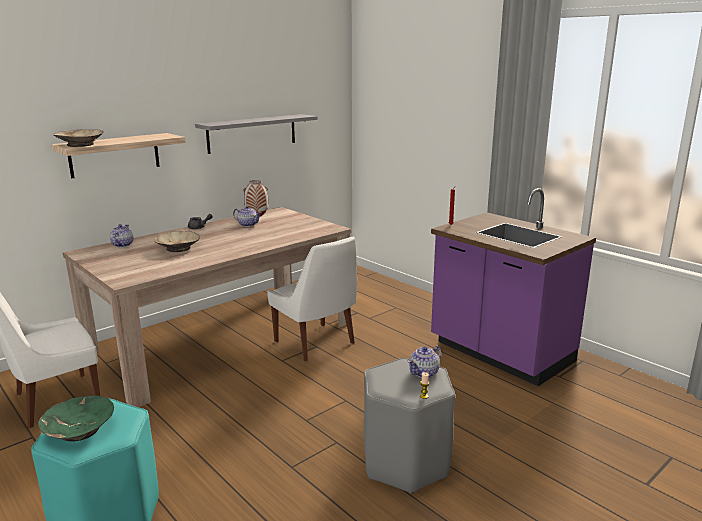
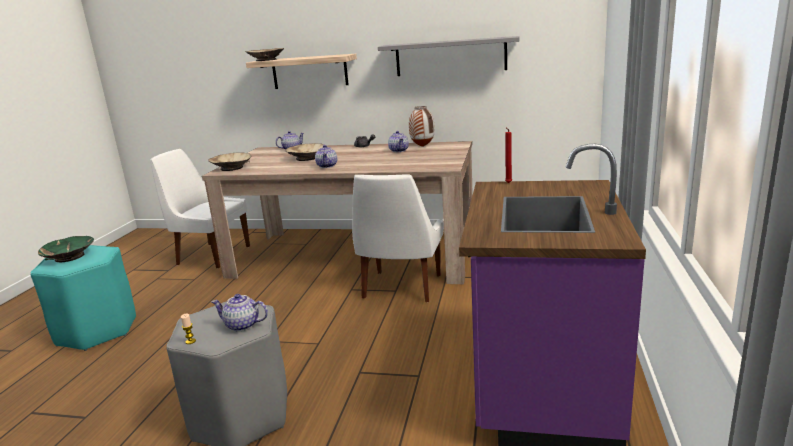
camera: 55 degrees right, 0 degrees up
none -> beige bowl [208,152,251,171]
none -> teapot [315,145,337,168]

